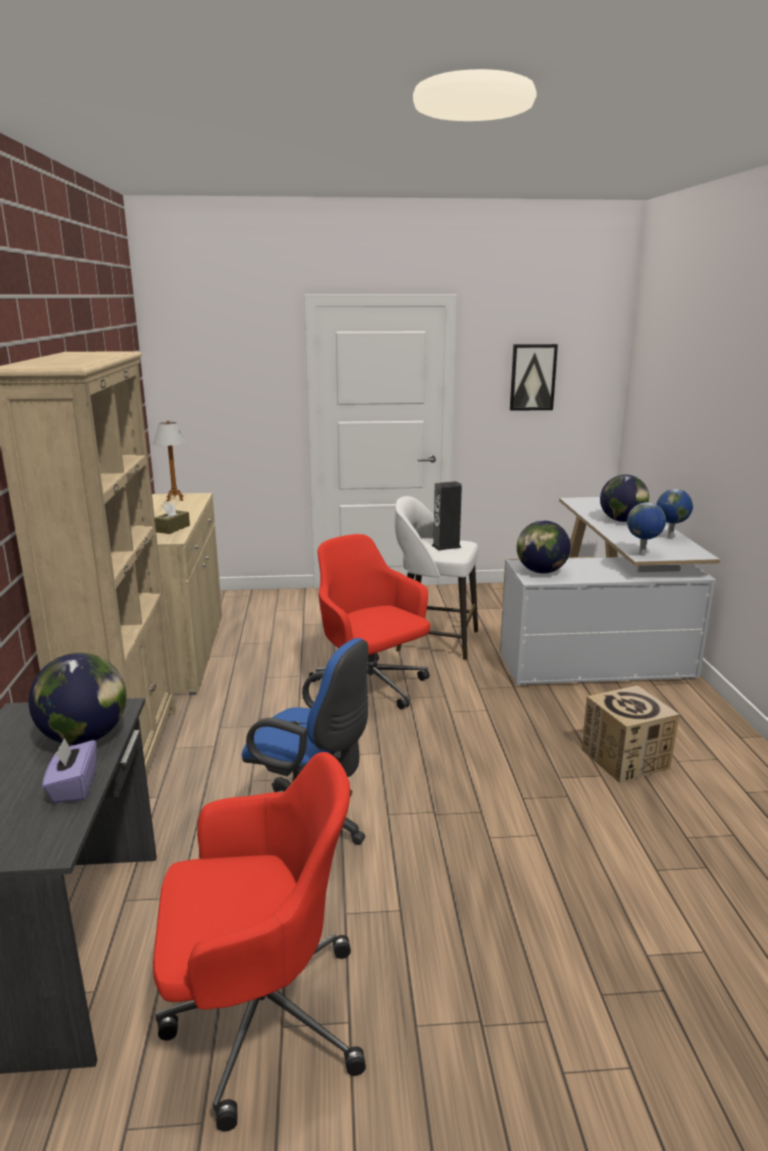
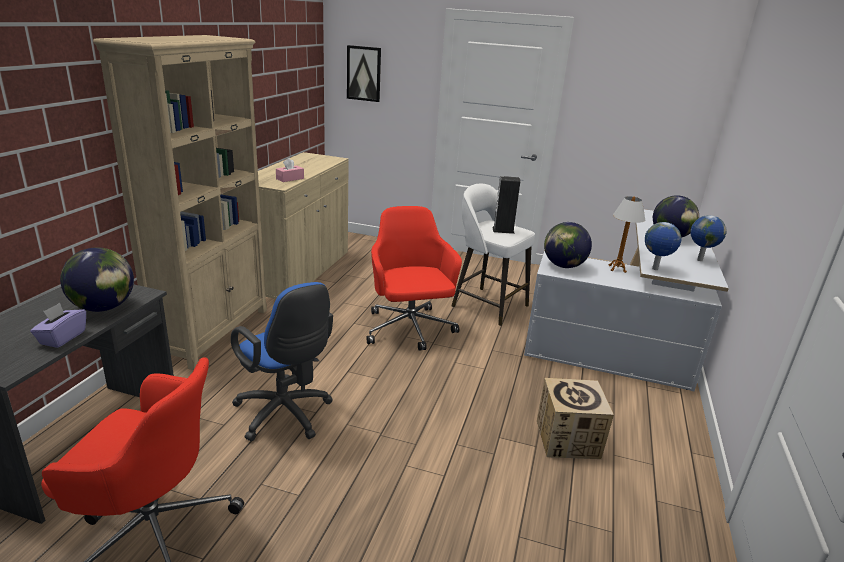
camera: 20 degrees right, 5 degrees up
table lamp [153,420,186,501] -> table lamp moved to [609,196,645,273]
brown tissue box [155,501,190,534] -> pink tissue box [276,158,304,182]
picture [510,344,558,411] -> picture moved to [347,45,381,102]

